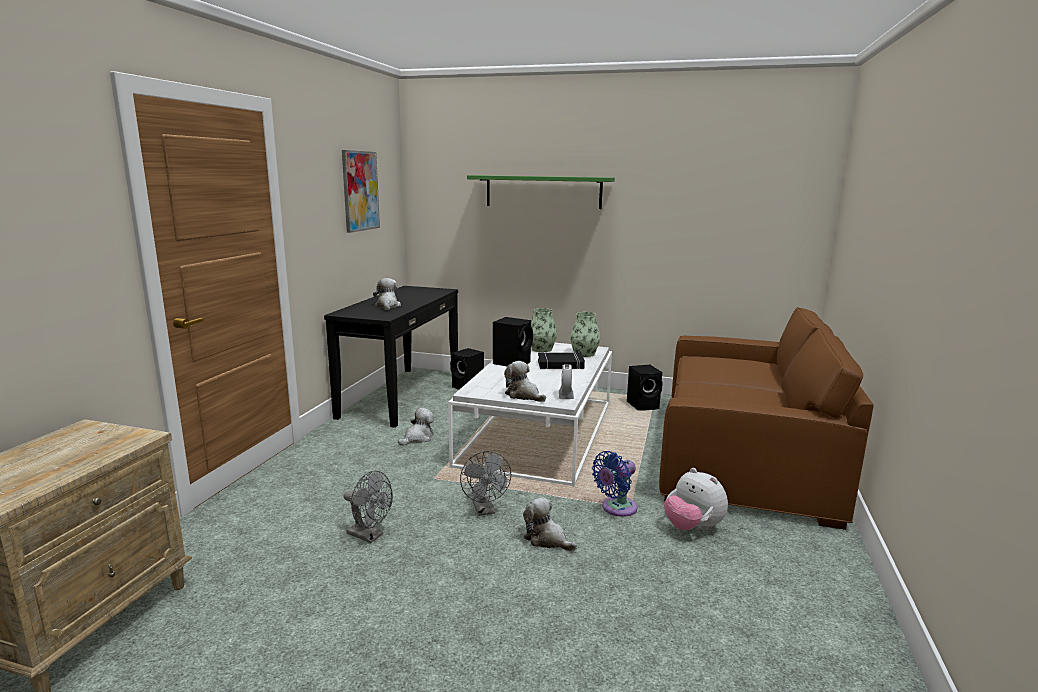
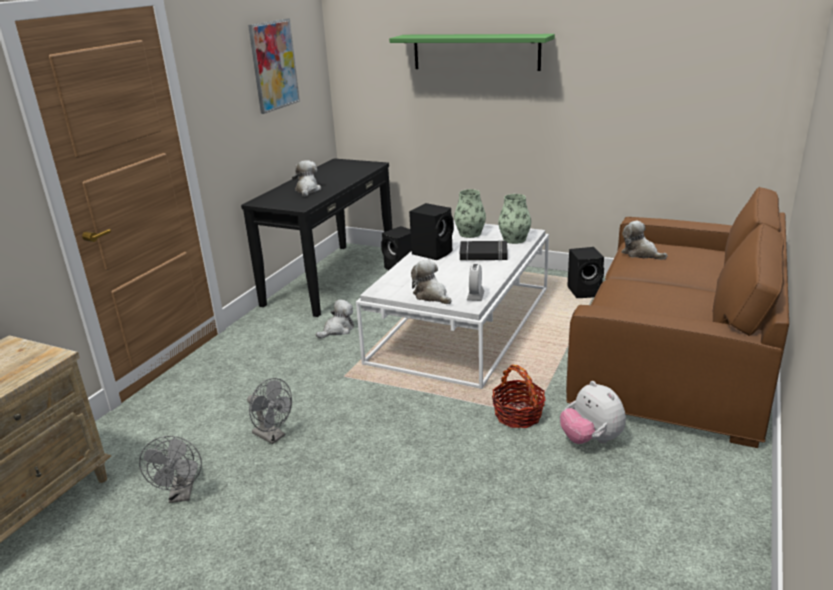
camera: 10 degrees right, 10 degrees up
grey fan [460,451,511,516] -> grey fan moved to [139,436,202,503]
plush toy [523,497,577,551] -> plush toy moved to [621,221,668,260]
blue fan [592,451,637,517] -> basket [492,364,546,428]

